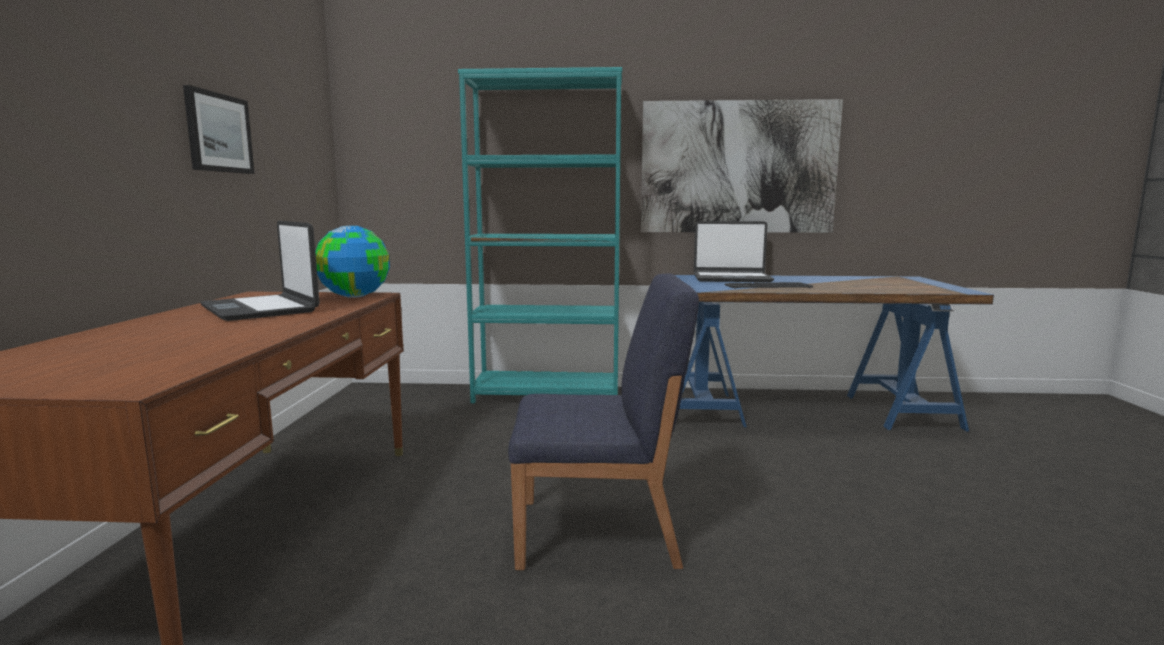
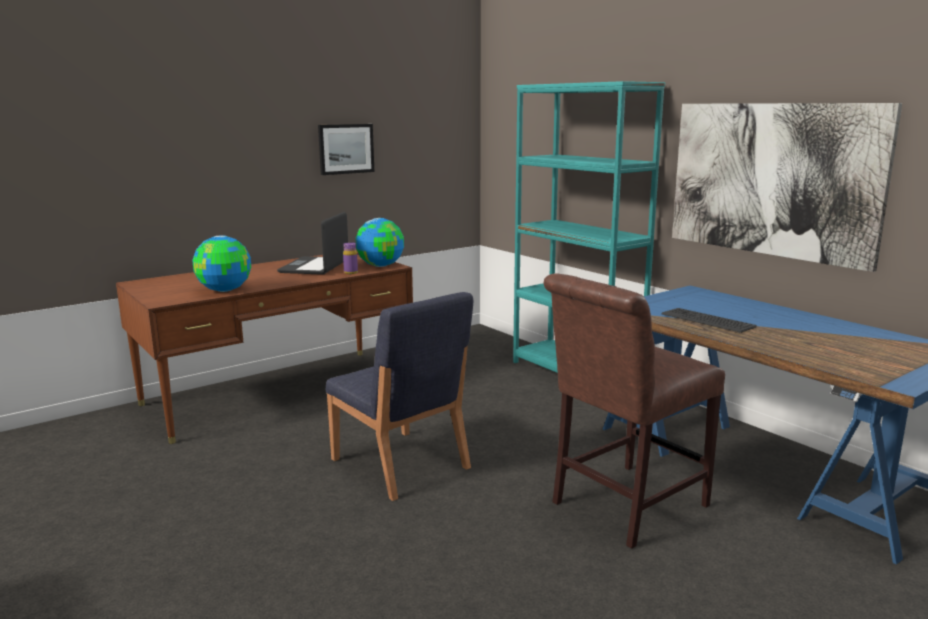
camera: 50 degrees right, 5 degrees up
laptop [694,221,774,282] -> none
none -> globe [192,235,251,292]
none -> purple bottle [343,242,358,274]
none -> brown chair [544,274,725,549]

